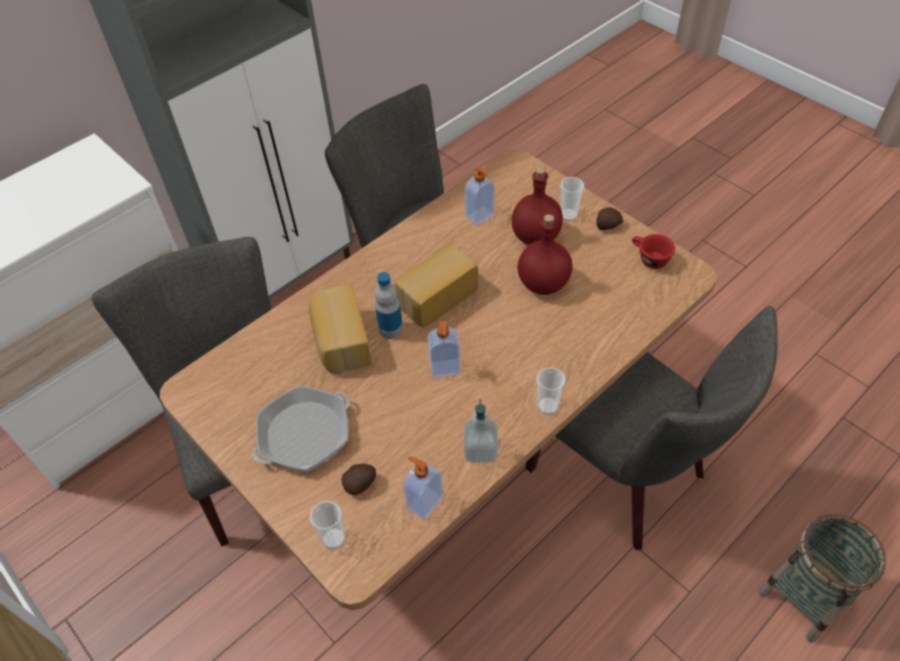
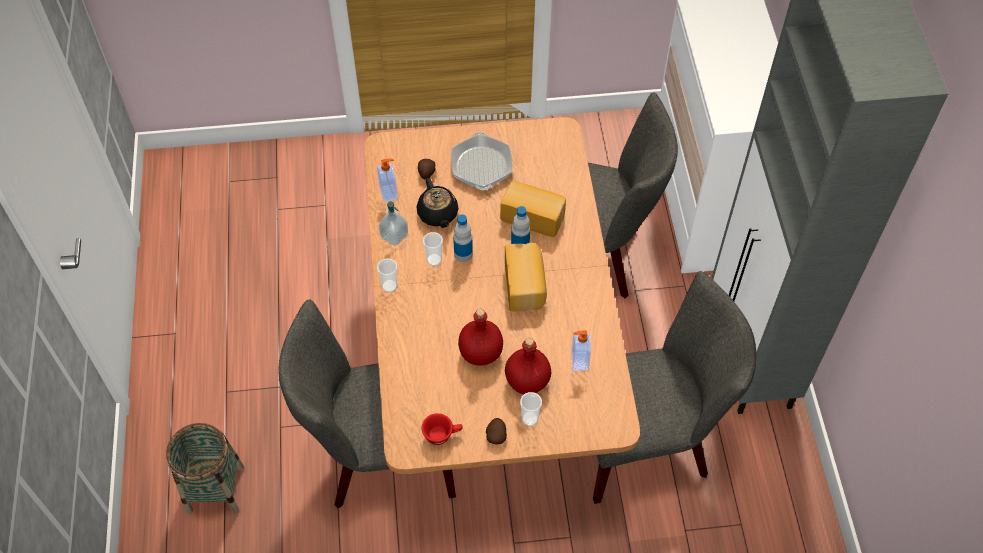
camera: 125 degrees right, 5 degrees up
cup [310,501,345,550] -> cup moved to [423,232,443,266]
soap dispenser [428,320,461,378] -> bottle [453,215,473,262]
none -> black teapot [417,178,459,228]

